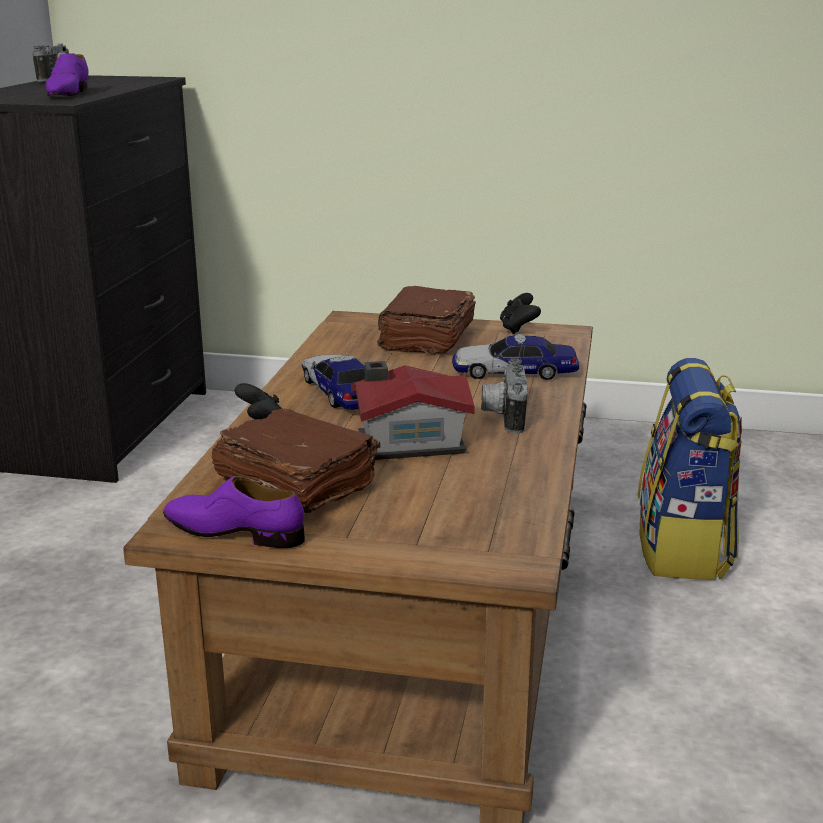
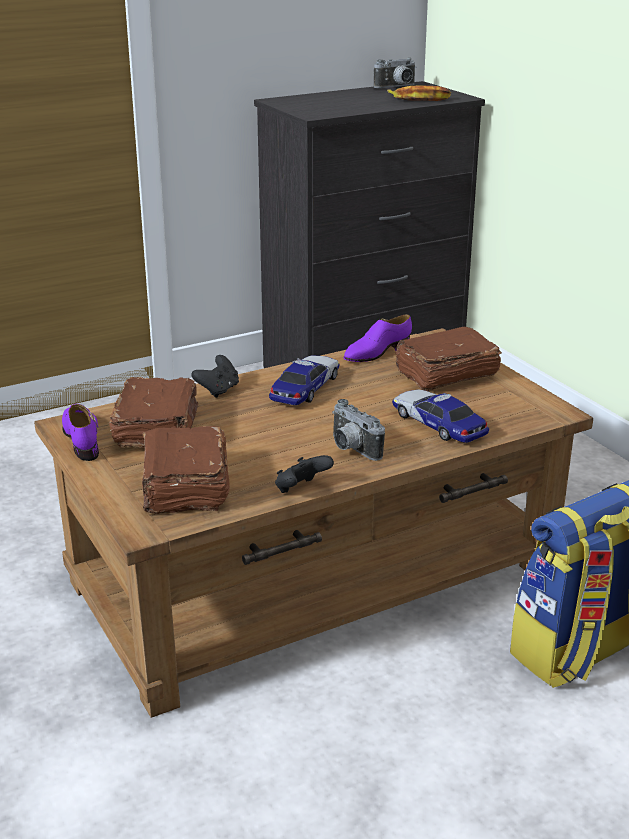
camera: 50 degrees right, 5 degrees up
purple shoe [46,53,89,97] -> purple shoe moved to [343,314,412,362]
toy house [351,361,475,460] -> none
camera [481,358,528,433] -> camera turned 90 degrees counterclockwise [332,399,385,461]
black game controller [500,293,541,334] -> black game controller moved to [275,455,334,493]
none -> brown book [142,426,230,514]
none -> banana [387,86,451,101]

